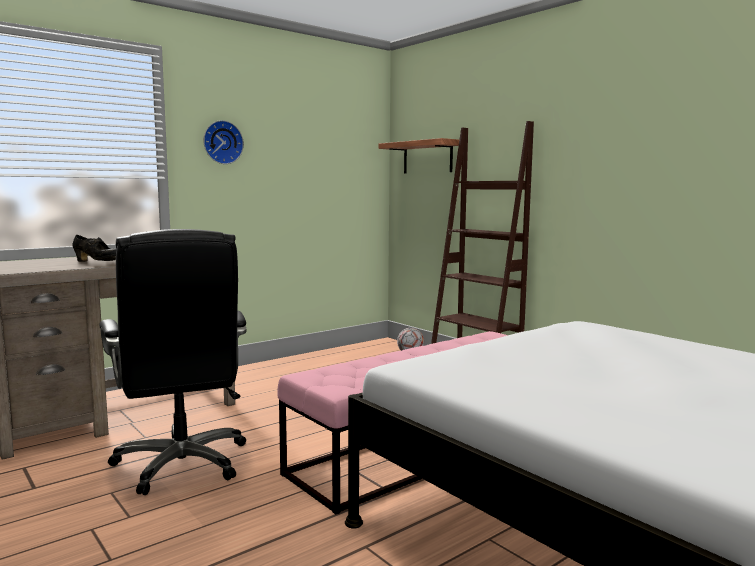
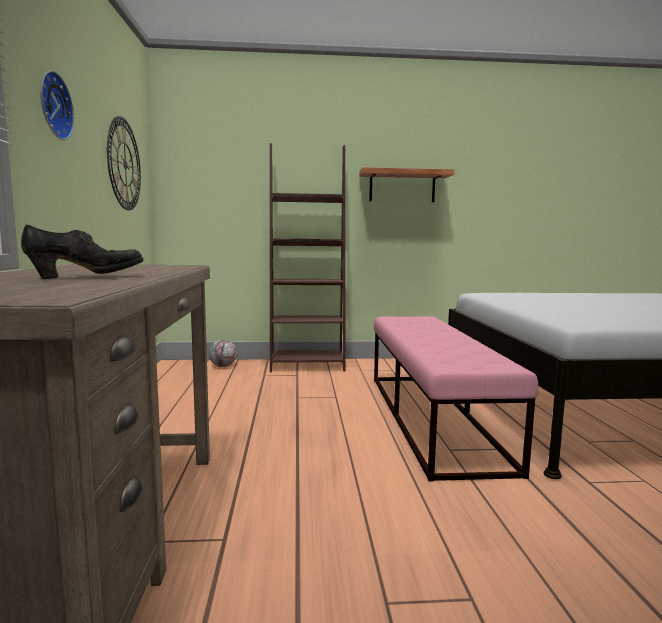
camera: 55 degrees left, 0 degrees up
black office chair [99,229,246,495] -> none
shelf [378,138,459,173] -> shelf moved to [359,167,454,202]
none -> wall clock [107,116,141,210]

